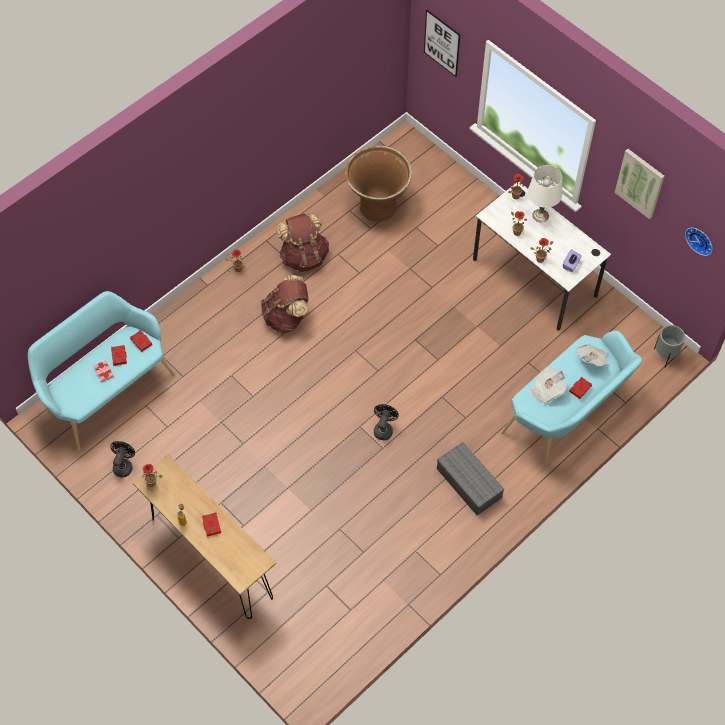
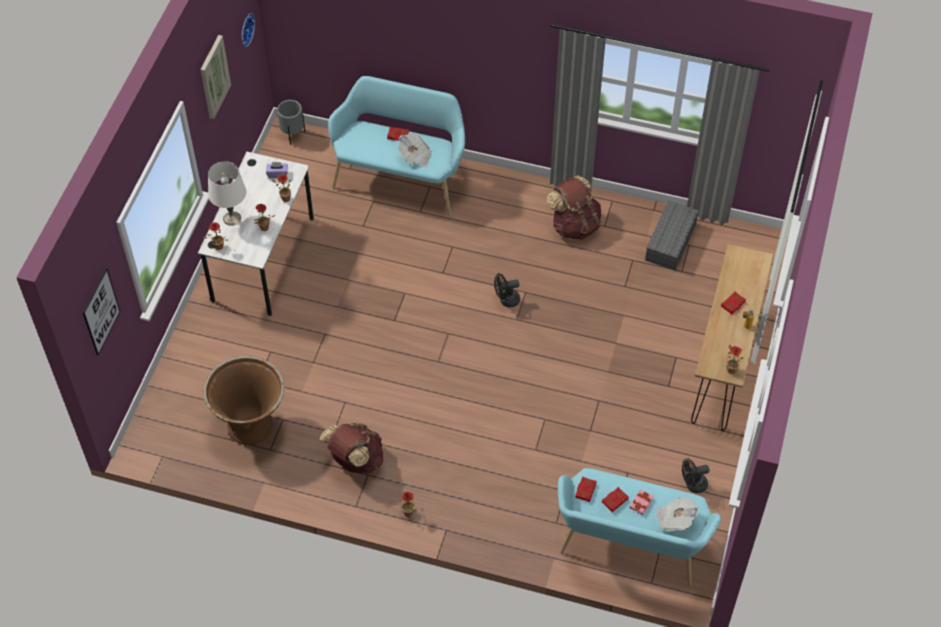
camera: 120 degrees left, 5 degrees down
brown backpack [261,275,309,333] -> brown backpack moved to [547,175,601,240]
grey storage box [437,442,504,516] -> grey storage box moved to [645,200,699,270]
newspaper [576,344,608,366] -> newspaper moved to [656,497,699,531]

